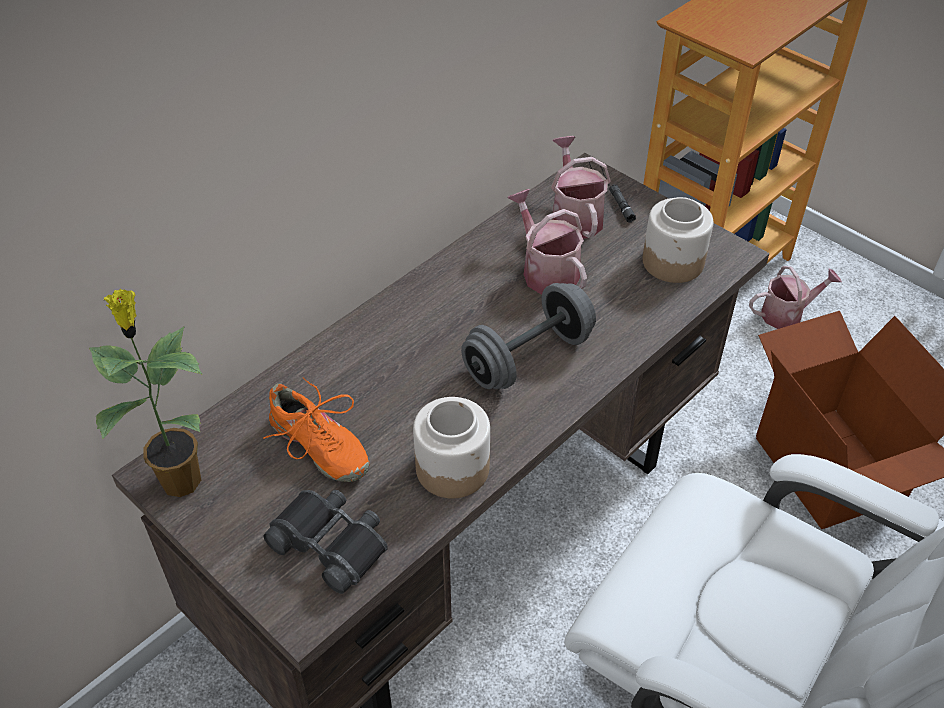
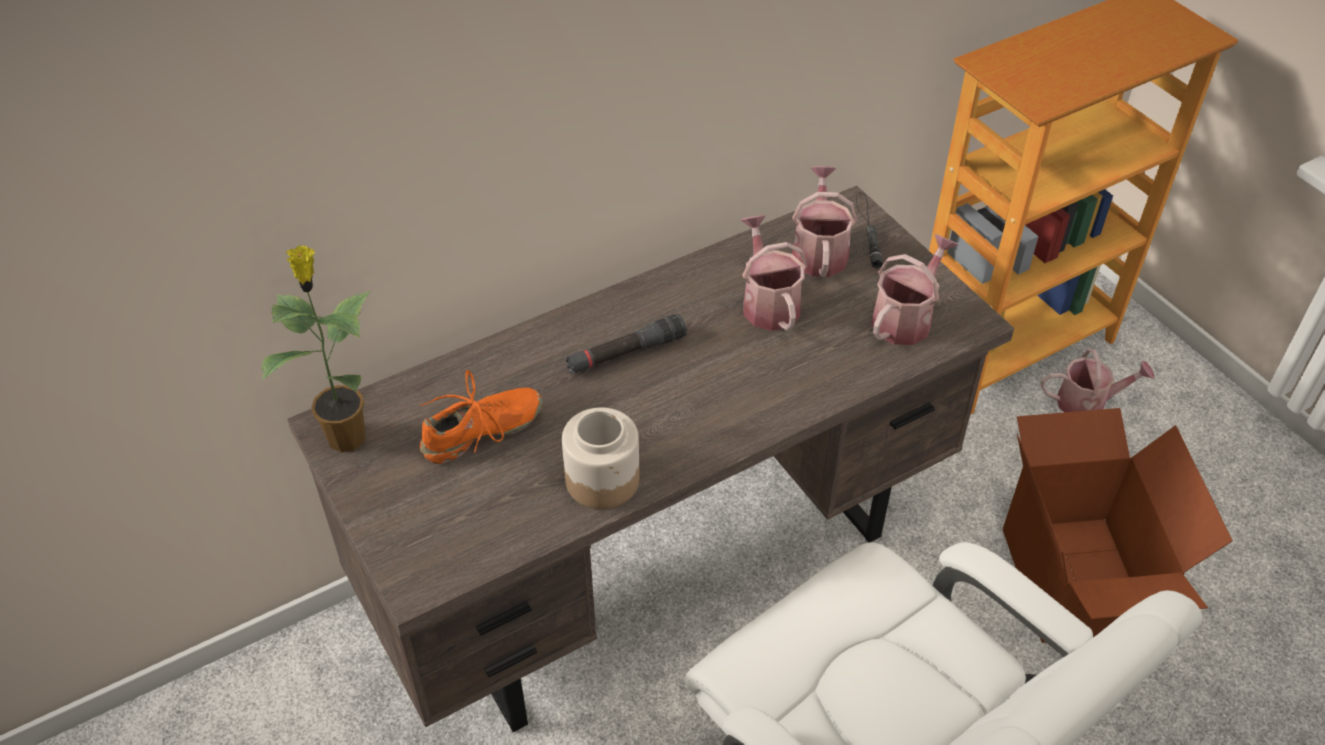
camera: 15 degrees right, 0 degrees up
orange shoe [263,377,370,482] -> orange shoe turned 90 degrees counterclockwise [419,370,543,464]
black binoculars [264,490,388,594] -> none
grey dumbbell [461,283,596,389] -> none
jar [643,197,713,283] -> watering can [871,234,958,345]
none -> black flashlight [565,314,687,374]

